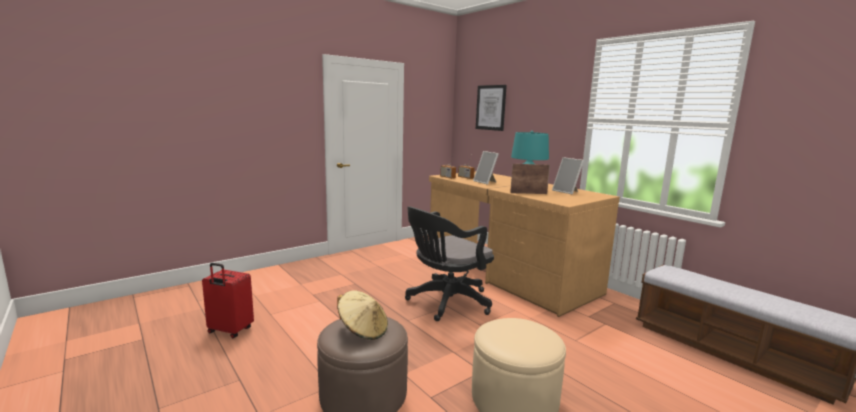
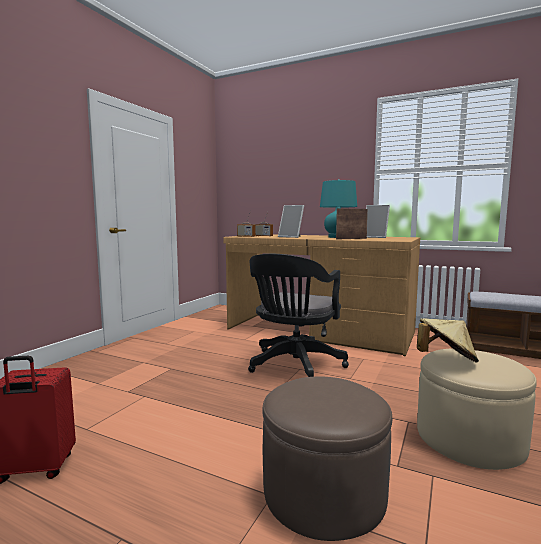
camera: 25 degrees left, 5 degrees down
beige hat [337,290,388,340] -> beige hat moved to [417,318,479,362]
picture [476,85,507,131] -> none

